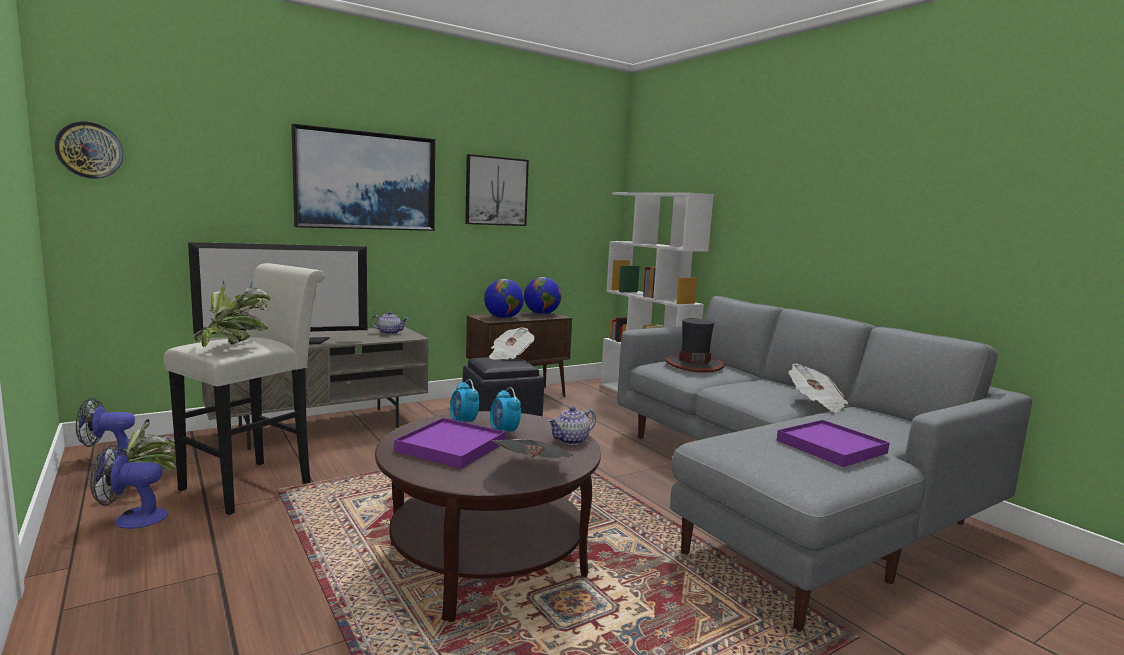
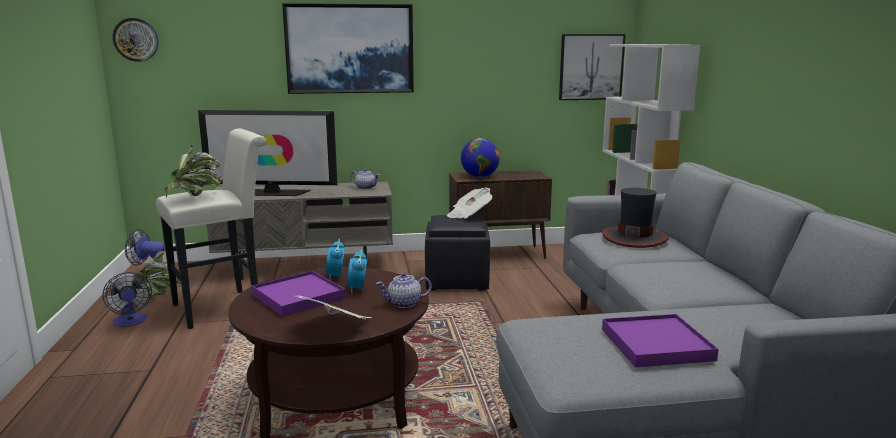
camera: 25 degrees right, 5 degrees up
fan [90,445,168,529] -> fan turned 135 degrees counterclockwise [102,272,152,327]
picture [465,154,529,226] -> picture moved to [559,34,625,100]
globe [524,277,561,315] -> none
newspaper [788,364,848,413] -> none

